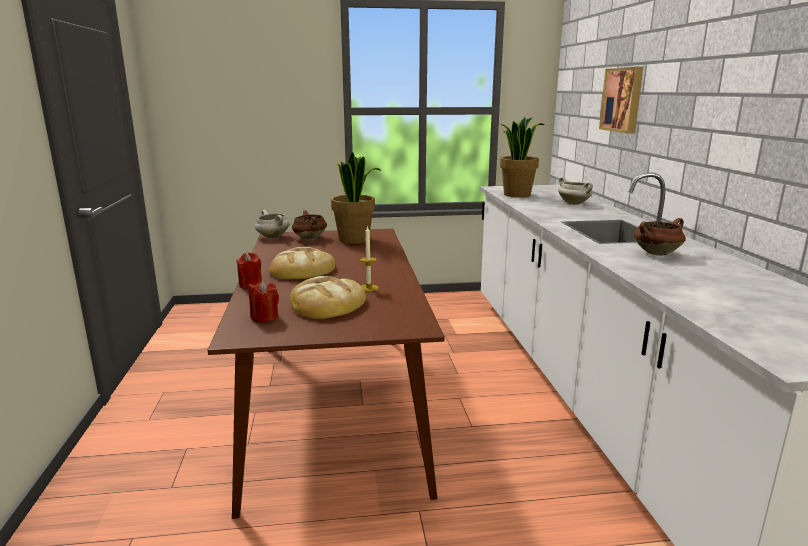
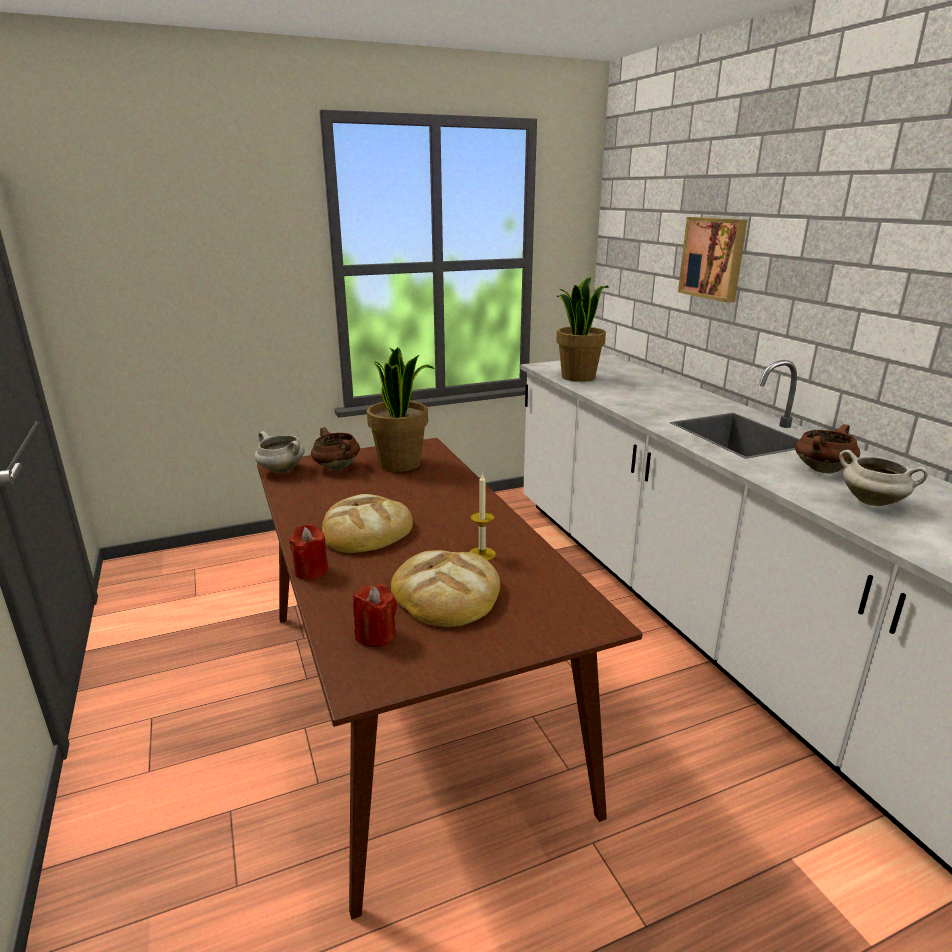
camera: 15 degrees left, 5 degrees up
white cooking pot [558,177,593,205] -> white cooking pot moved to [839,450,928,506]

